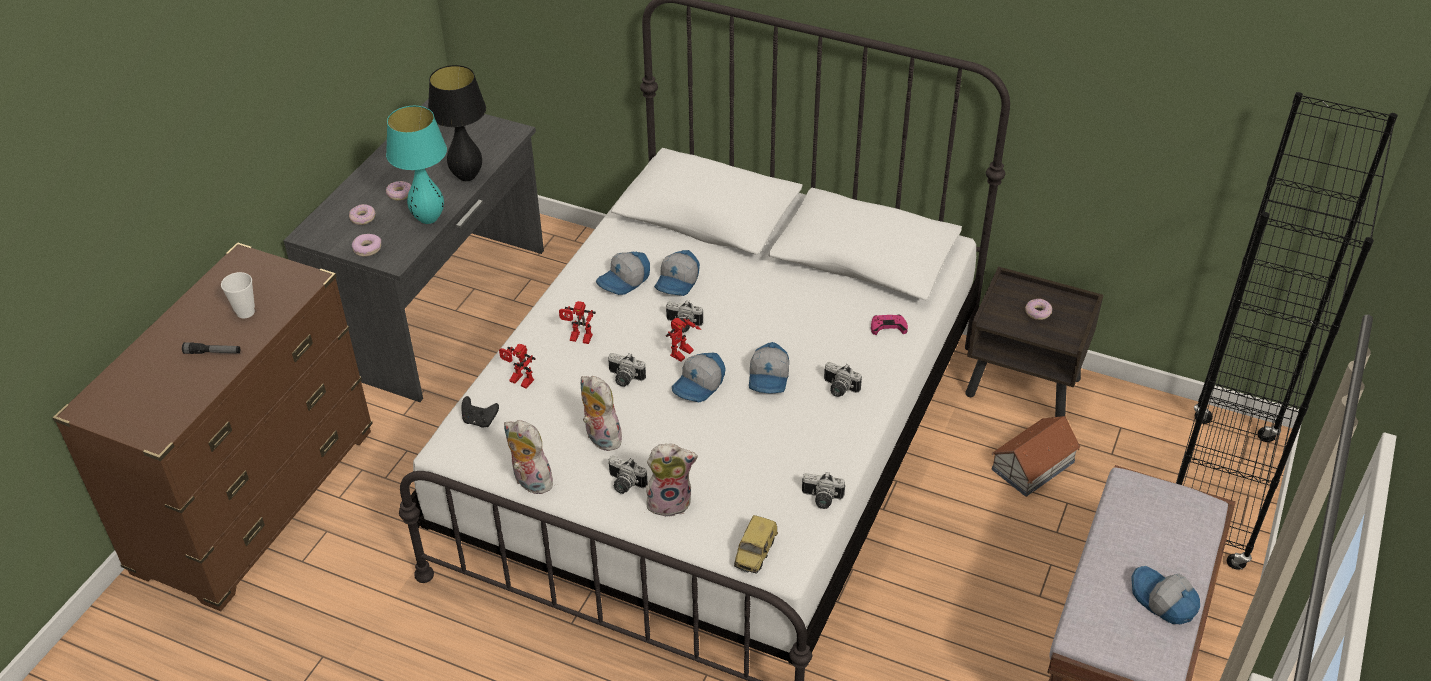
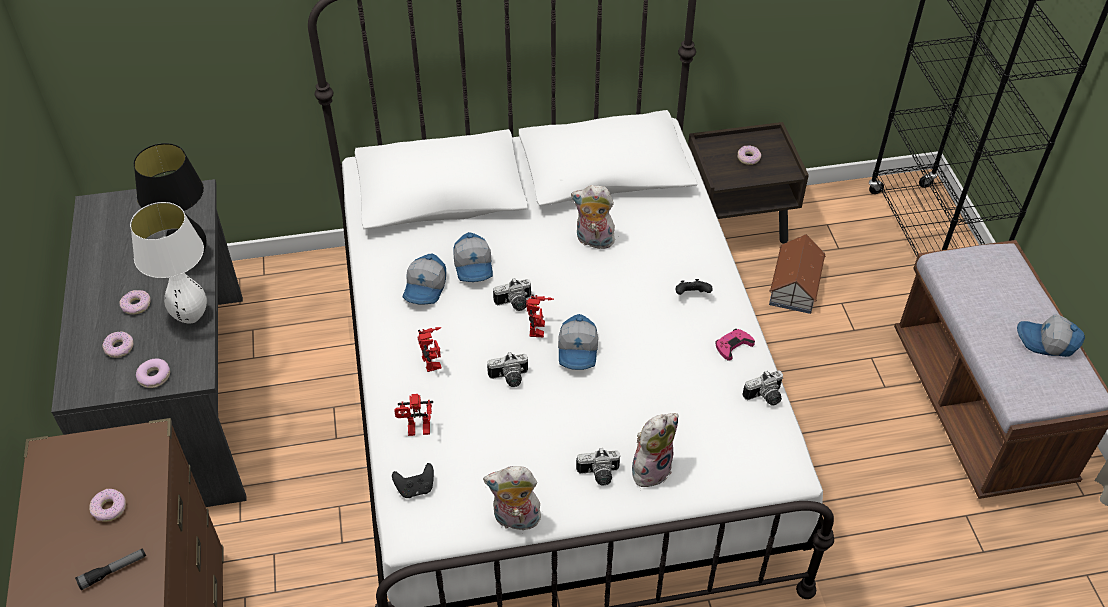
camera: 35 degrees left, 5 degrees up
cup [221,272,255,318] -> donut [89,489,126,522]
turquoise table lamp [386,106,447,224] -> white table lamp [130,202,207,324]
toy robot [559,301,596,344] -> toy robot turned 90 degrees counterclockwise [418,327,442,372]
plush toy [581,376,625,451] -> plush toy moved to [571,185,615,249]
toy car [734,515,778,574] -> none
cap [749,342,789,394] -> none
camera [824,362,862,397] -> black game controller [676,279,713,295]
pink game controller [871,315,908,335] -> pink game controller moved to [715,329,755,361]

